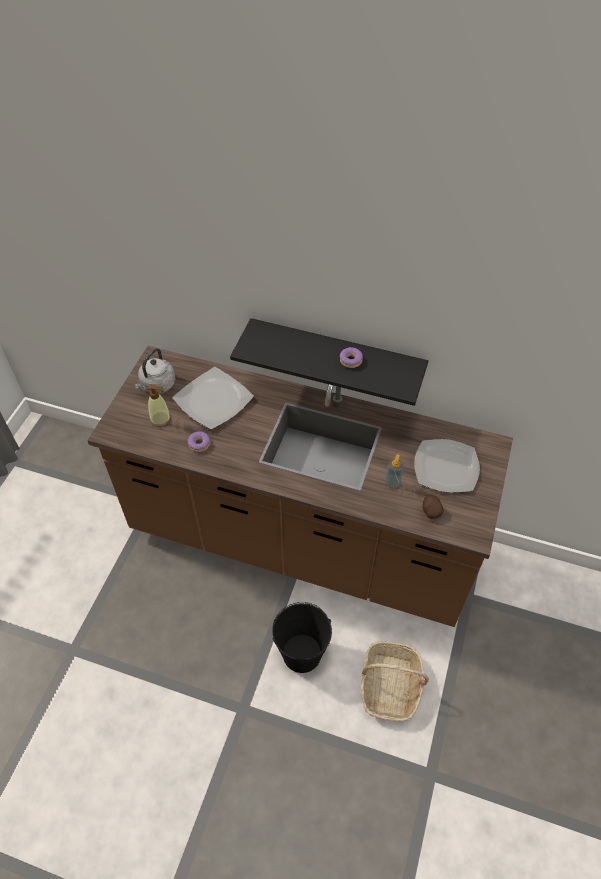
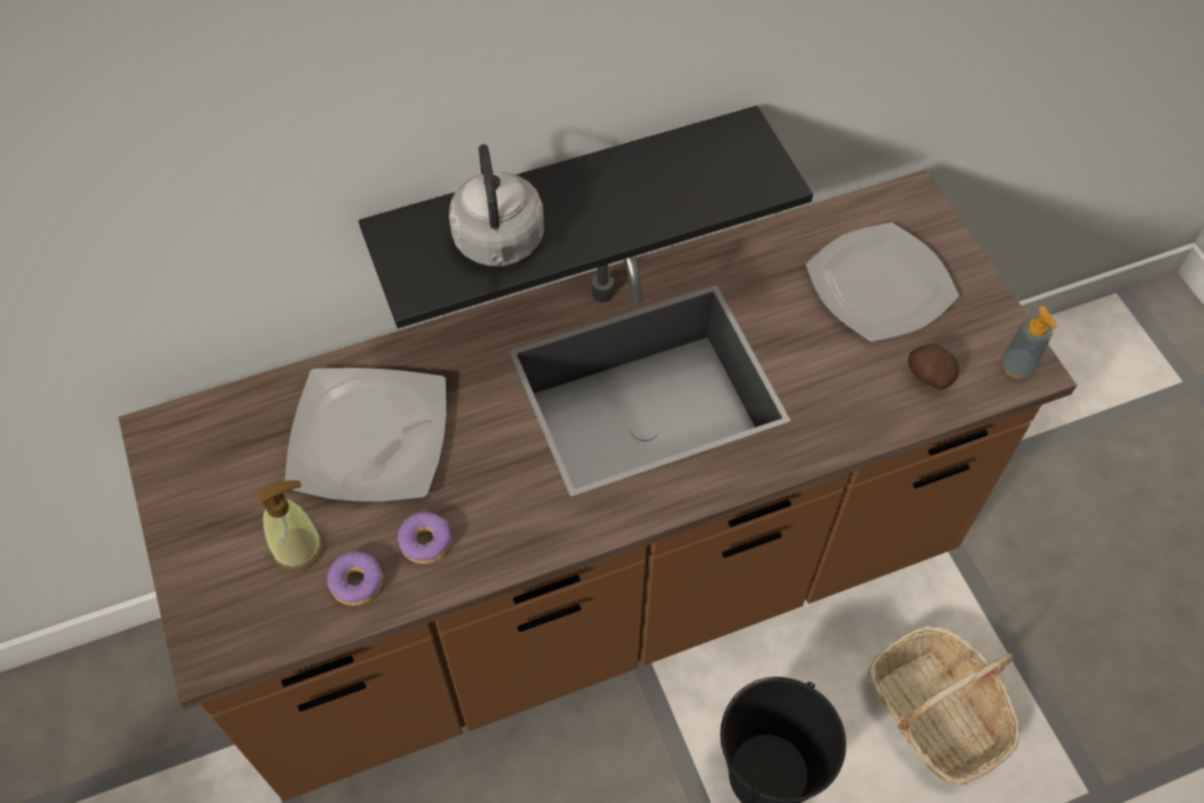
camera: 40 degrees left, 5 degrees up
grey kettle [134,348,176,394] -> grey kettle moved to [449,144,544,266]
donut [340,347,363,368] -> donut moved to [327,552,383,606]
soap dispenser [385,454,403,488] -> soap dispenser moved to [1001,306,1057,379]

